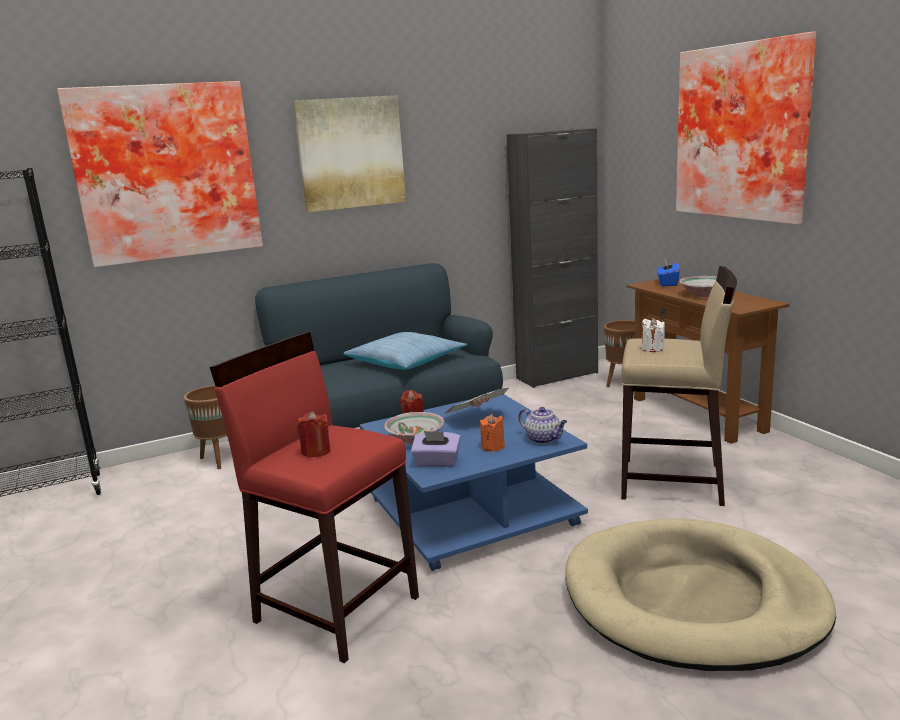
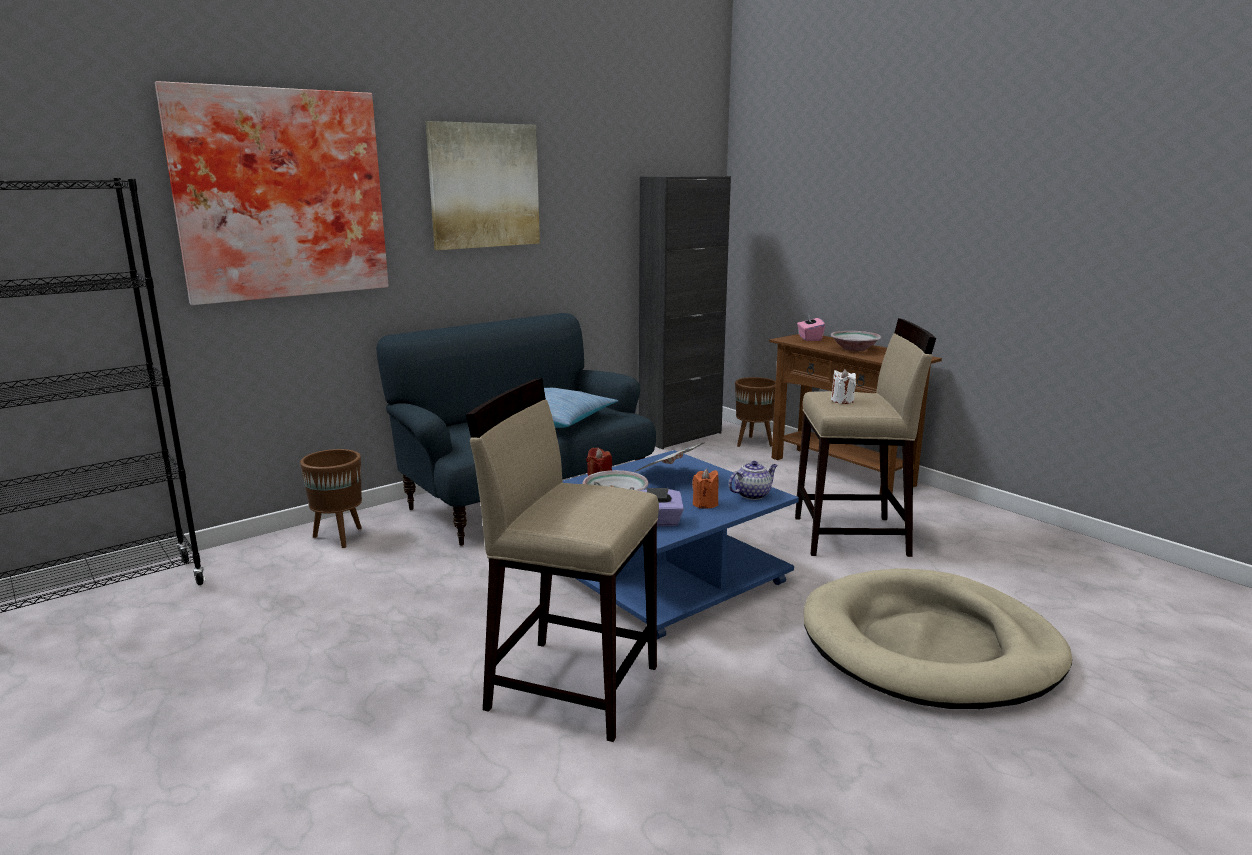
camera: 15 degrees left, 0 degrees up
red stool [210,332,419,663] -> beige stool [466,378,659,742]
red candle [297,411,331,458] -> none
teapot [518,407,567,444] -> teapot turned 60 degrees counterclockwise [728,461,778,500]
blue tissue box [657,259,680,286] -> pink tissue box [797,313,825,341]
picture [676,32,816,225] -> none

